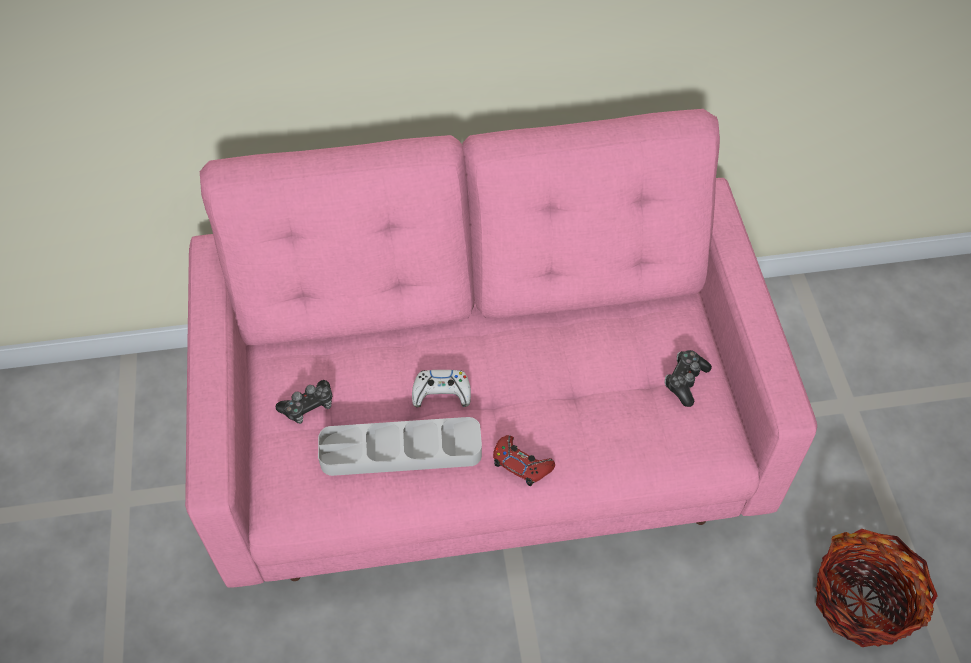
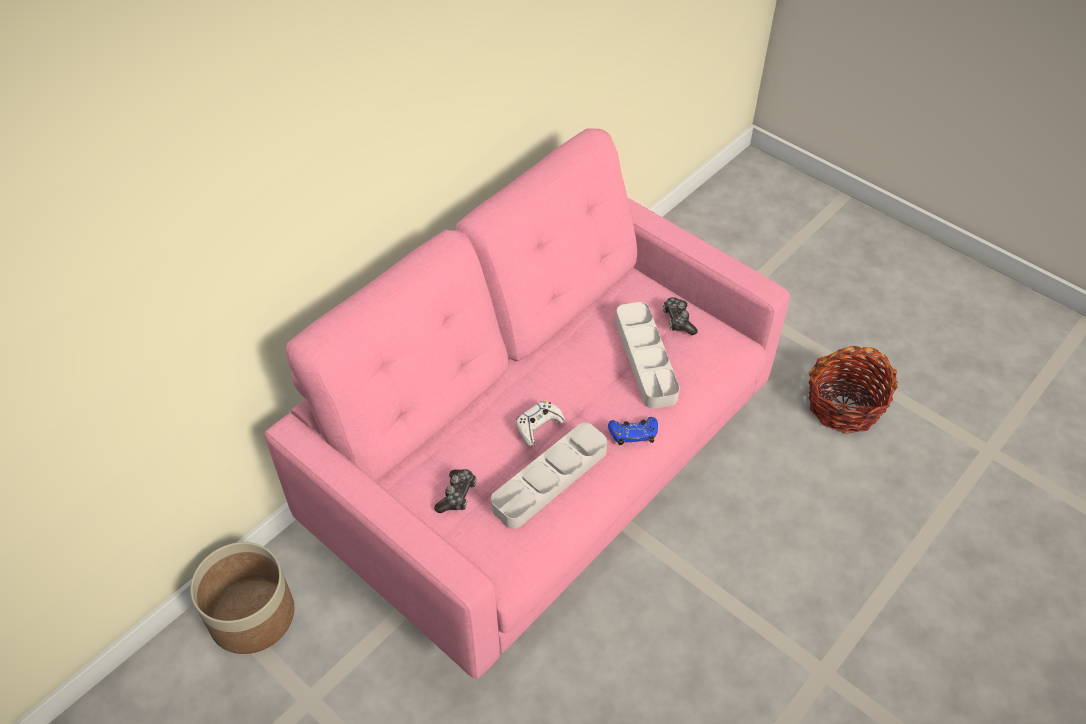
camera: 40 degrees left, 5 degrees down
red game controller [493,435,555,486] -> blue game controller [608,417,658,445]
none -> planter [190,542,294,654]
none -> grey tray [616,302,680,409]

